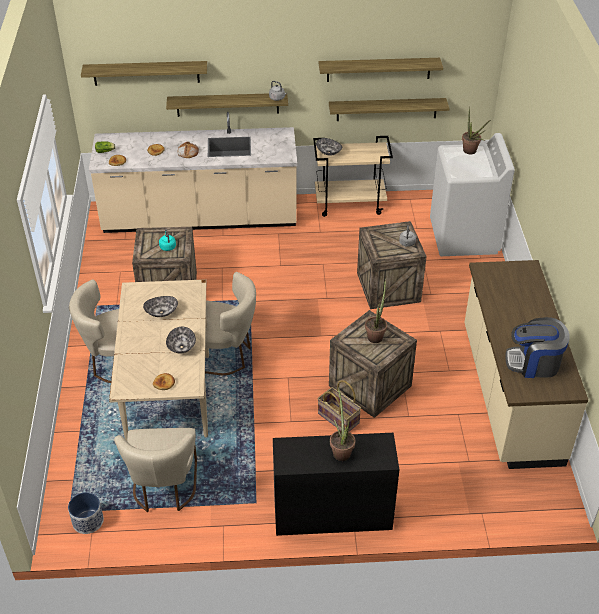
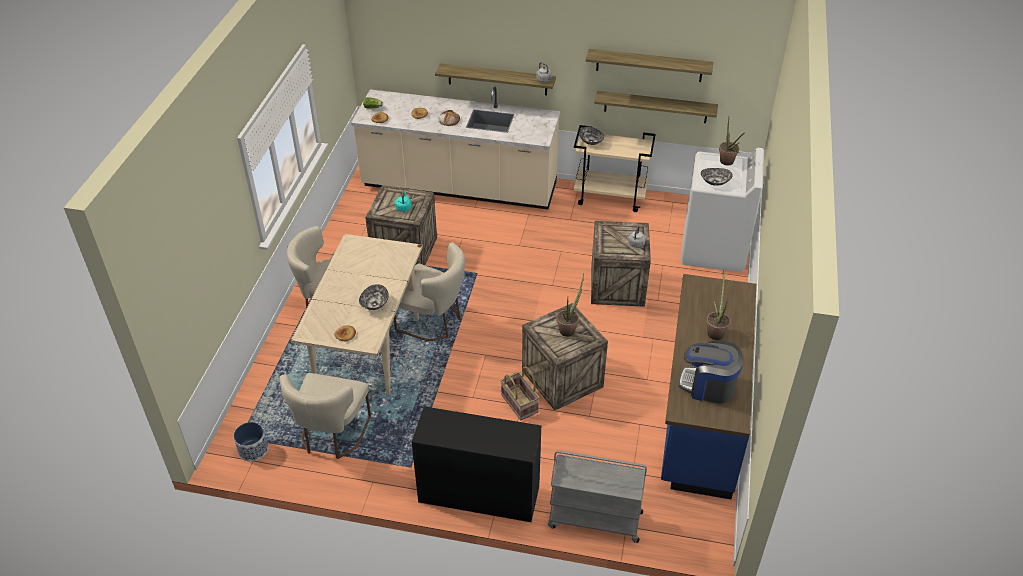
camera: 15 degrees right, 0 degrees up
shelf [81,61,207,86] -> none
bowl [143,296,178,317] -> bowl moved to [701,168,733,186]
potted plant [330,387,355,461] -> potted plant moved to [706,271,730,340]
beige counter [464,260,588,469] -> blue counter [661,274,756,499]
none -> grey cart [548,450,647,543]

